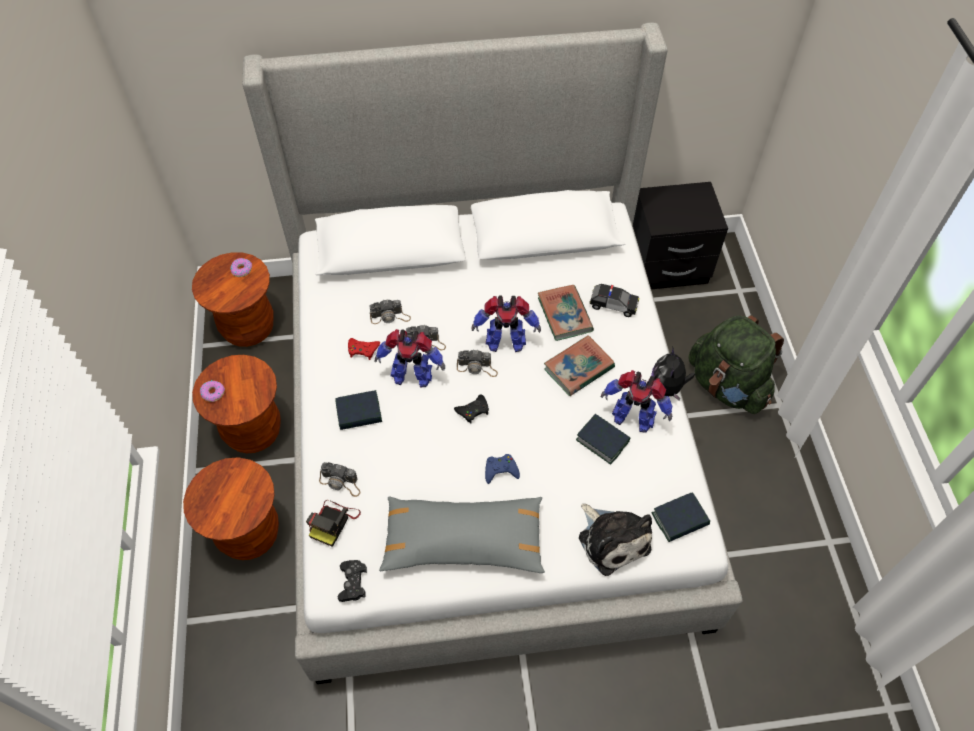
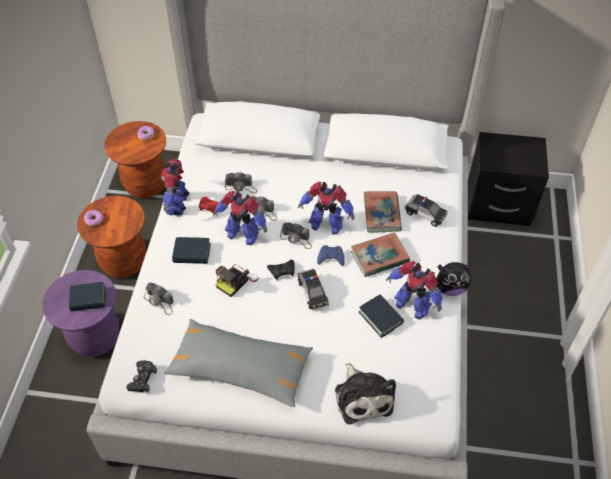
camera: 15 degrees right, 5 degrees down
brown stool [183,457,279,560] -> purple stool [42,270,119,357]
camera [306,500,361,547] -> camera moved to [215,264,259,297]
blue game controller [485,454,520,484] -> blue game controller moved to [317,245,345,266]
plush toy [651,347,695,401] -> plush toy turned 120 degrees counterclockwise [436,262,471,296]
book [651,492,710,542] -> book moved to [69,282,105,311]
green backpack [688,315,784,414] -> none
none -> toy robot [161,159,189,216]
none -> toy car [298,269,329,310]

